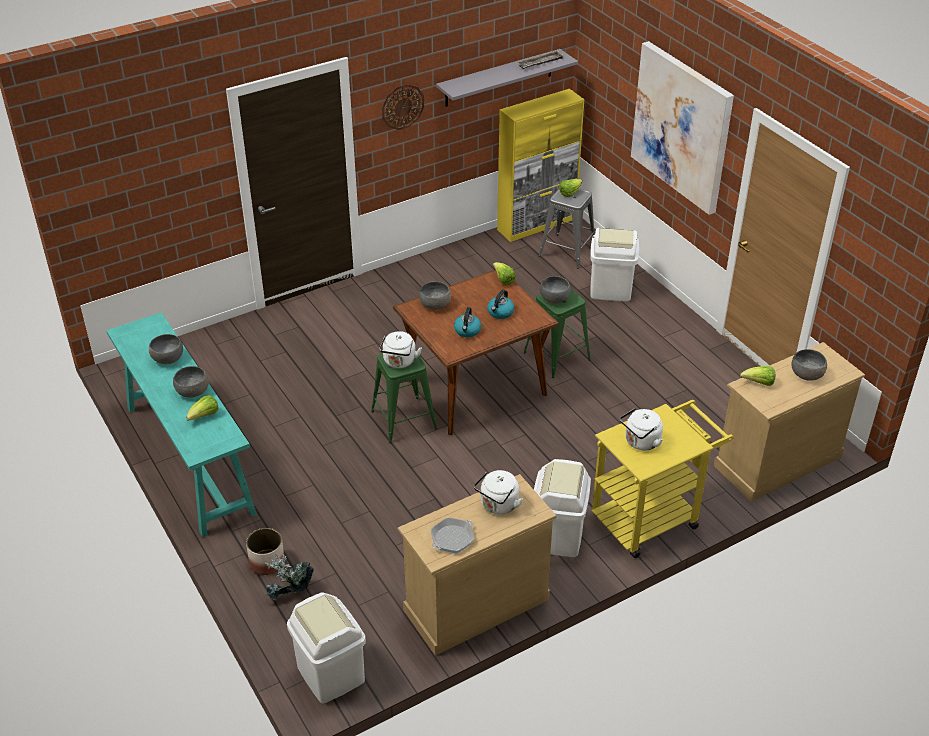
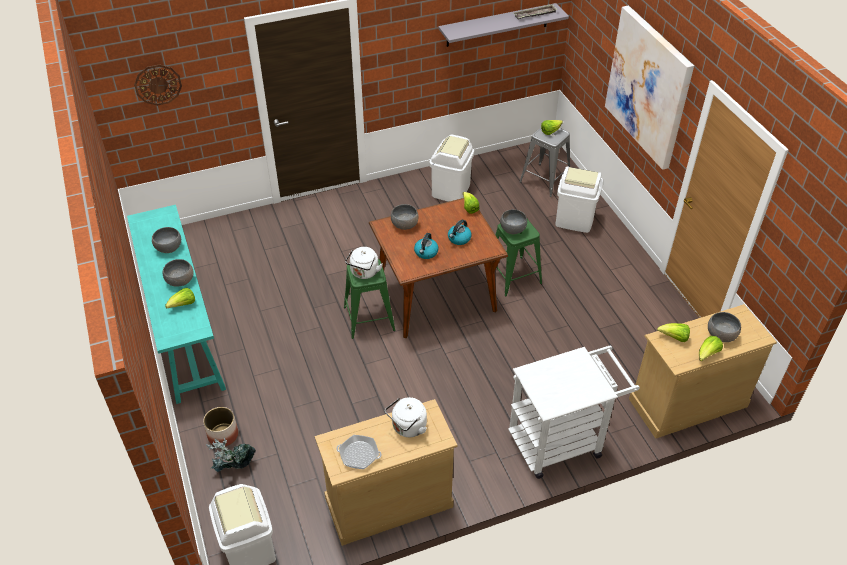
camera: 10 degrees right, 5 degrees up
wall clock [382,84,424,130] -> wall clock moved to [134,64,182,106]
frying pan [431,517,475,553] -> frying pan turned 45 degrees clockwise [336,435,382,469]
yellow cabinet [497,89,585,242] -> none
white trash can [534,459,591,557] -> white trash can moved to [430,135,474,202]
yellow cart [591,400,734,558] -> white cart [508,346,640,479]
white kettle [620,408,663,450] -> none
none -> lettuce [699,336,723,361]

